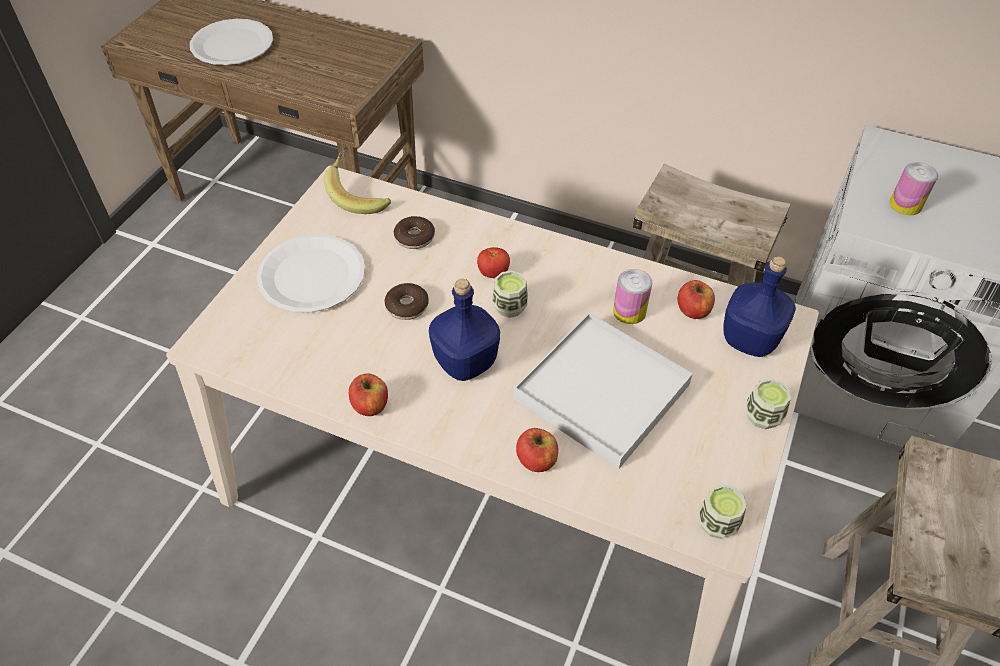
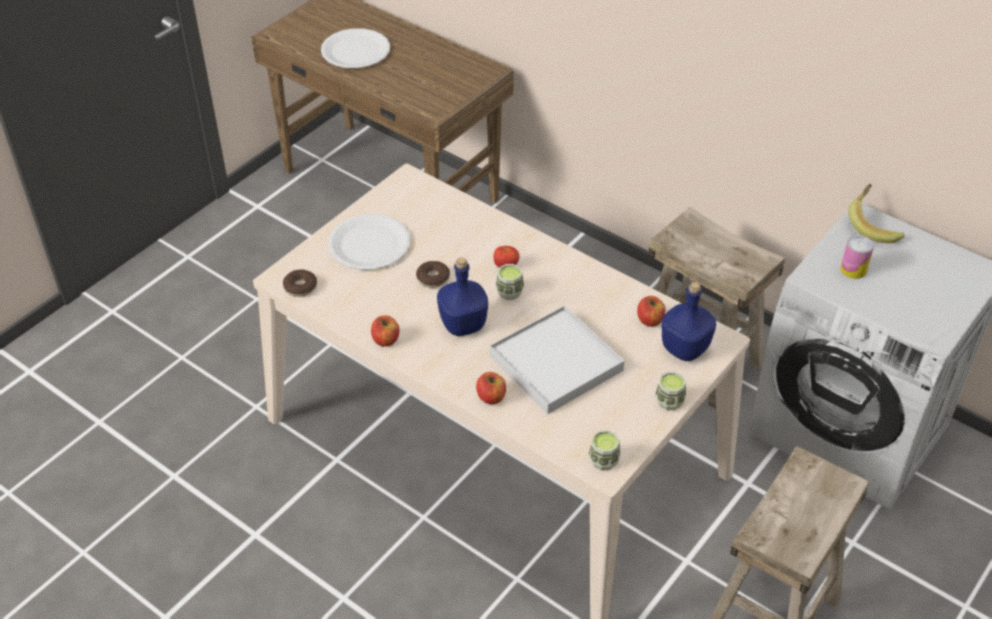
camera: 15 degrees right, 5 degrees down
banana [324,146,391,214] -> banana moved to [848,184,905,243]
donut [394,216,435,249] -> donut moved to [283,269,317,297]
can [613,269,652,324] -> none

